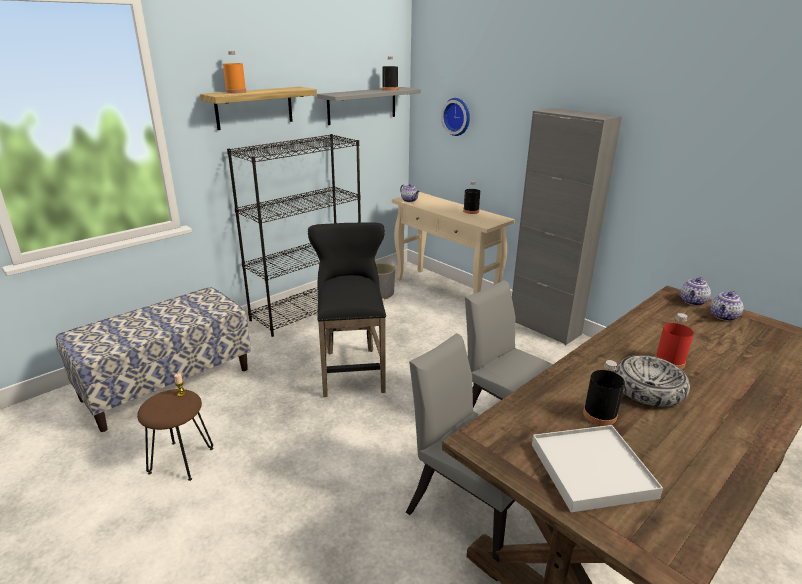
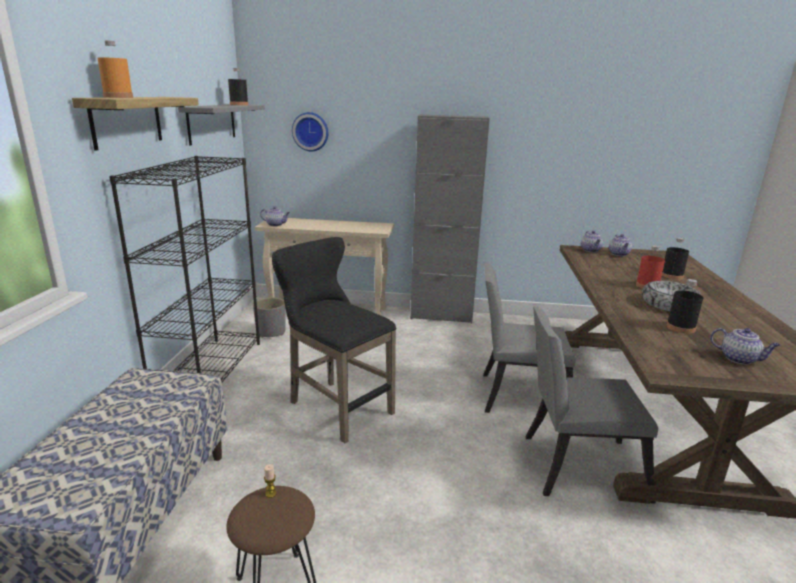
camera: 40 degrees left, 5 degrees down
black bottle [463,181,480,214] -> black bottle moved to [662,238,689,280]
white tray [532,425,663,512] -> teapot [710,328,781,365]

